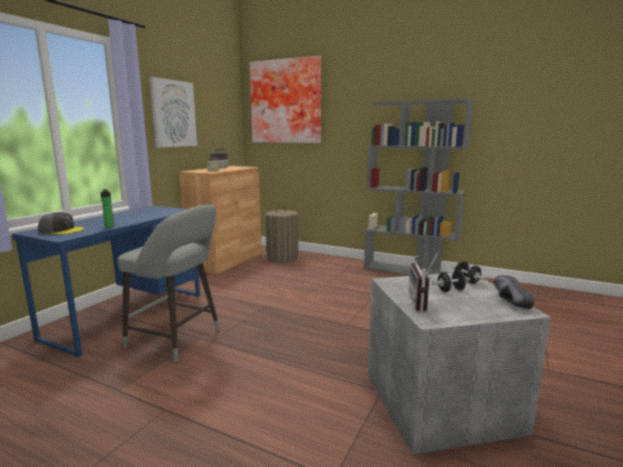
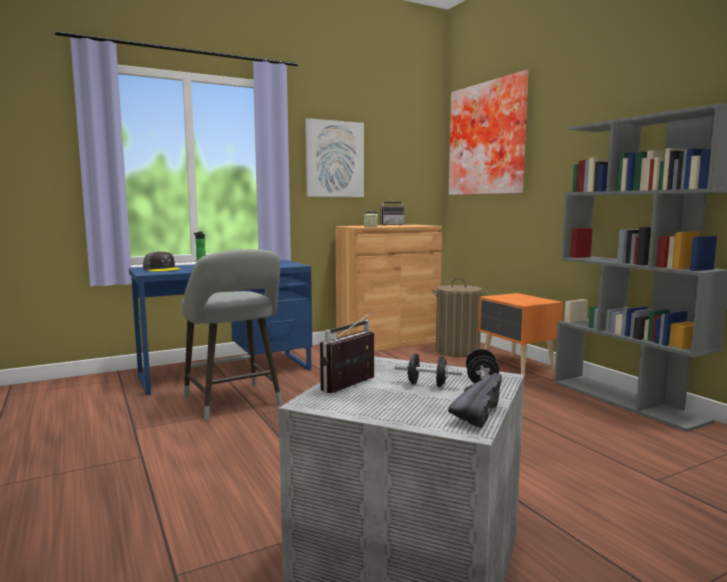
camera: 35 degrees right, 5 degrees down
none -> orange nightstand [479,293,563,376]

